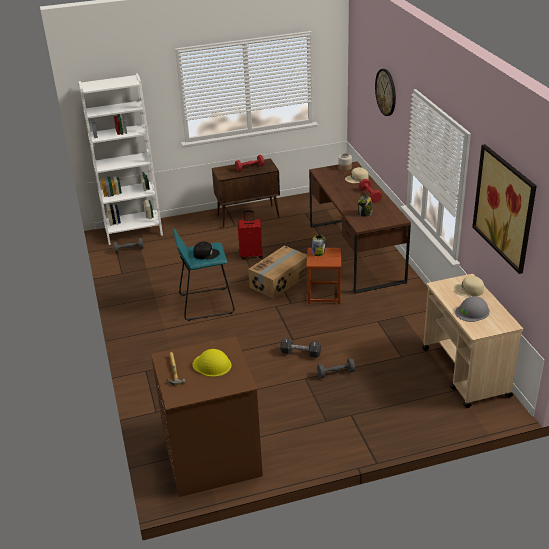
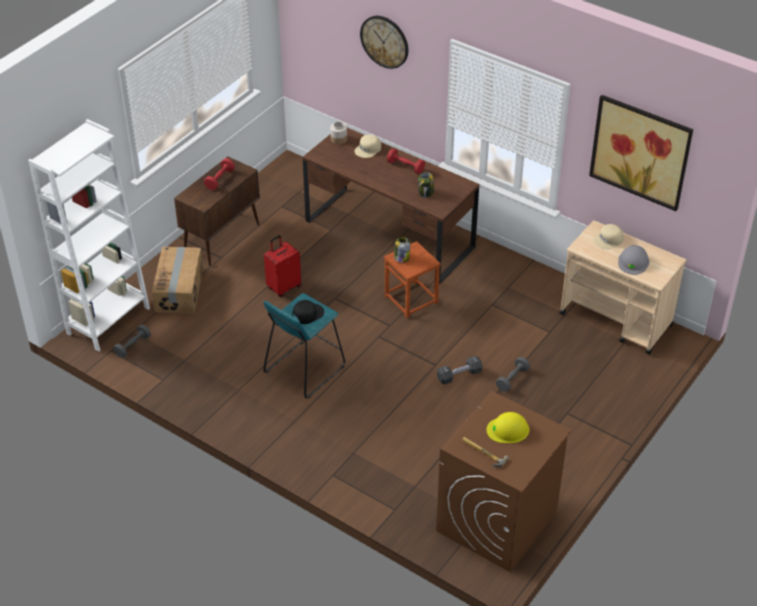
camera: 40 degrees left, 10 degrees up
cardboard box [248,246,307,299] -> cardboard box moved to [152,247,203,313]

